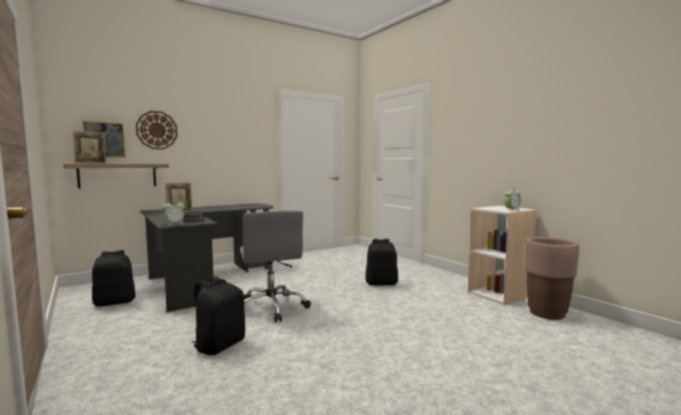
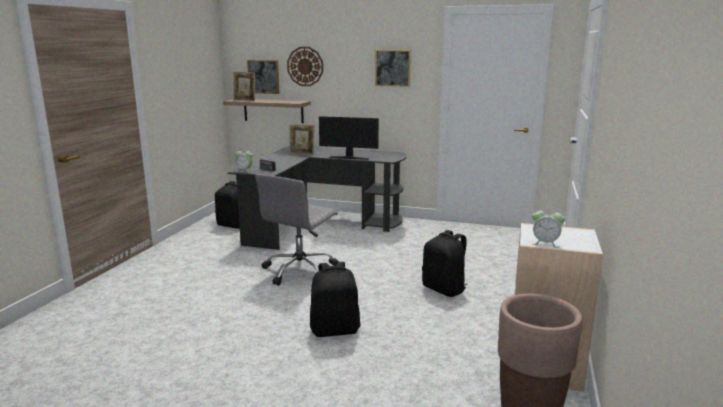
camera: 50 degrees right, 10 degrees up
black backpack [192,277,245,355] -> black backpack moved to [310,262,360,337]
none -> monitor [319,116,379,160]
none -> picture [375,50,411,87]

